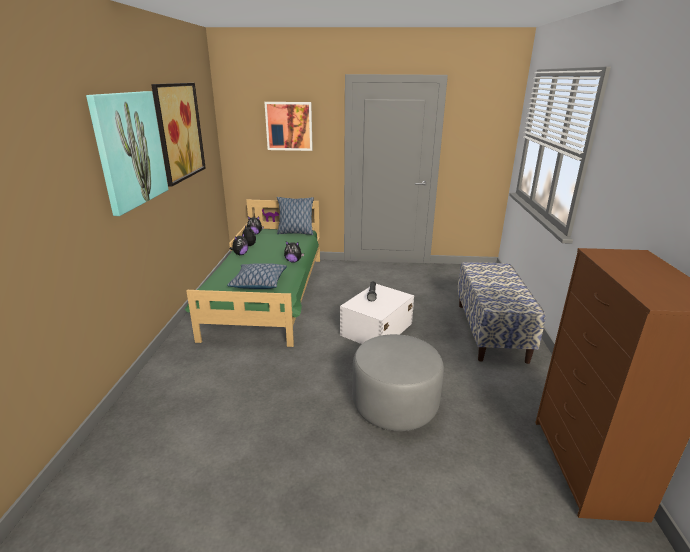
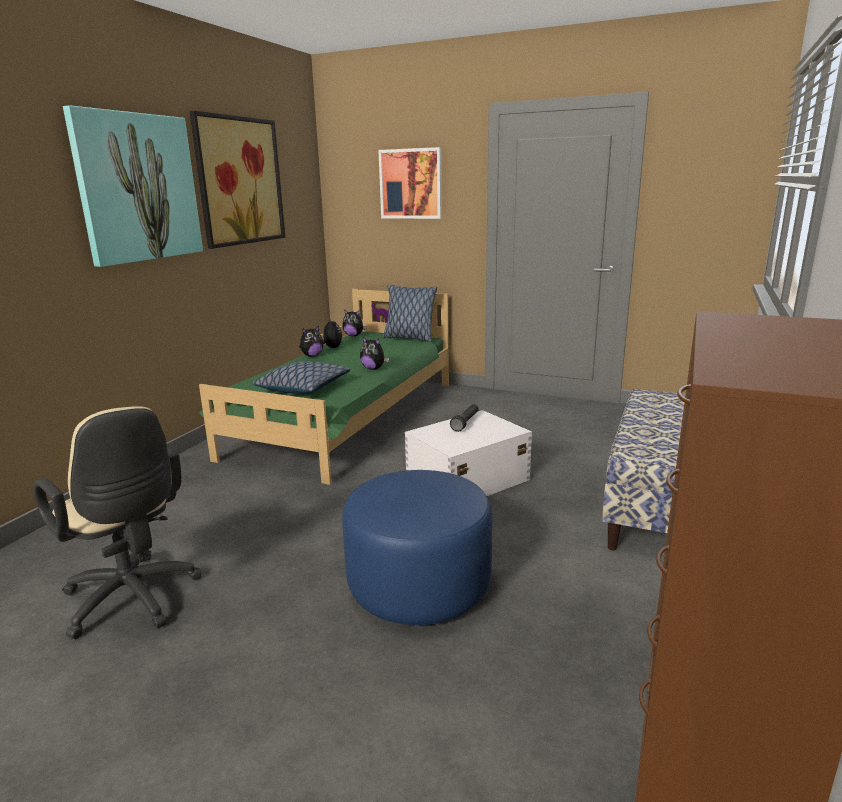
camera: 20 degrees right, 5 degrees down
grey ottoman [352,334,444,431] -> blue ottoman [342,470,493,625]
none -> beige office chair [34,406,202,639]

